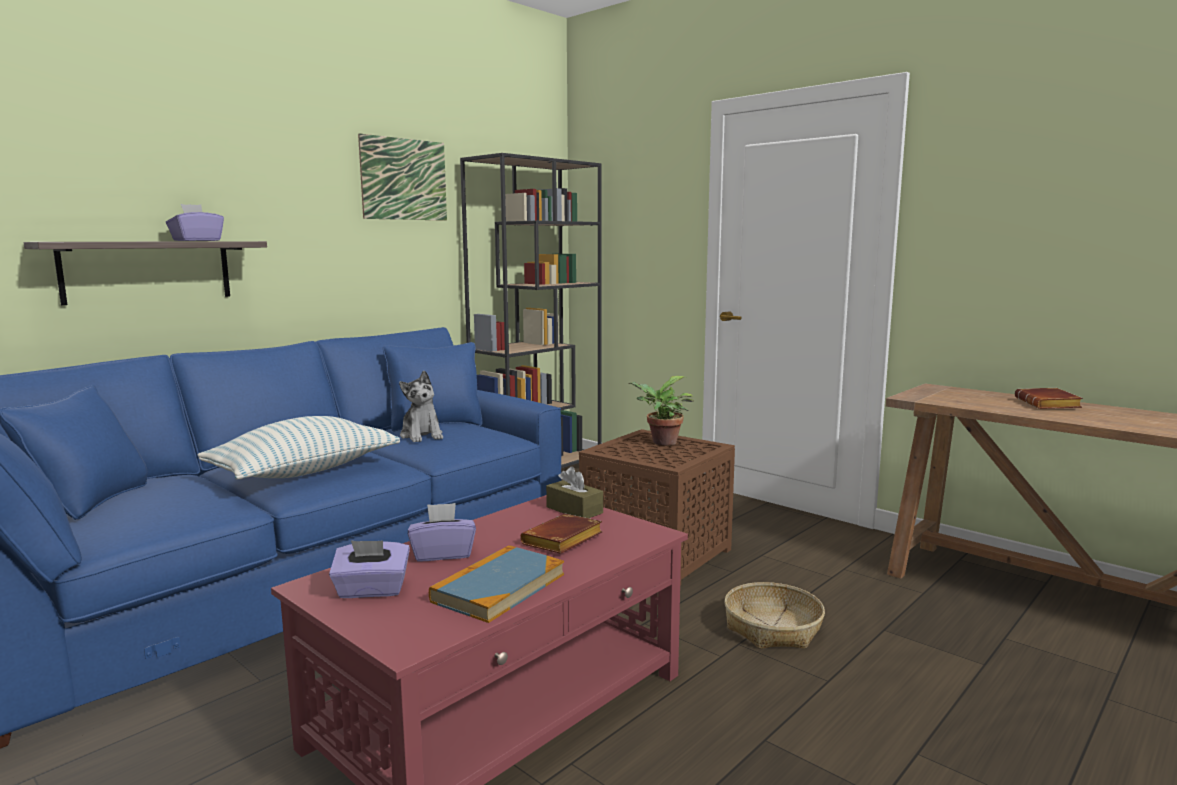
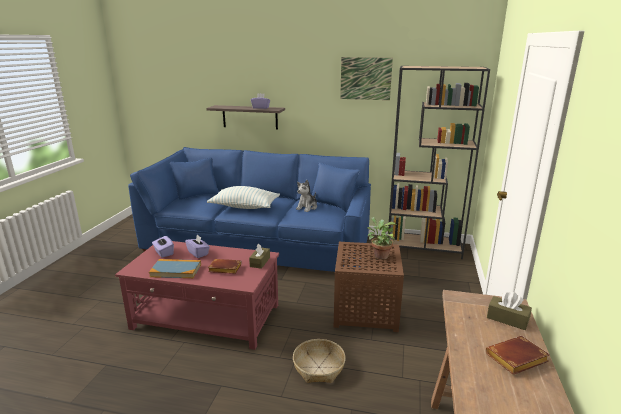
camera: 60 degrees right, 10 degrees up
none -> brown tissue box [487,292,532,330]

